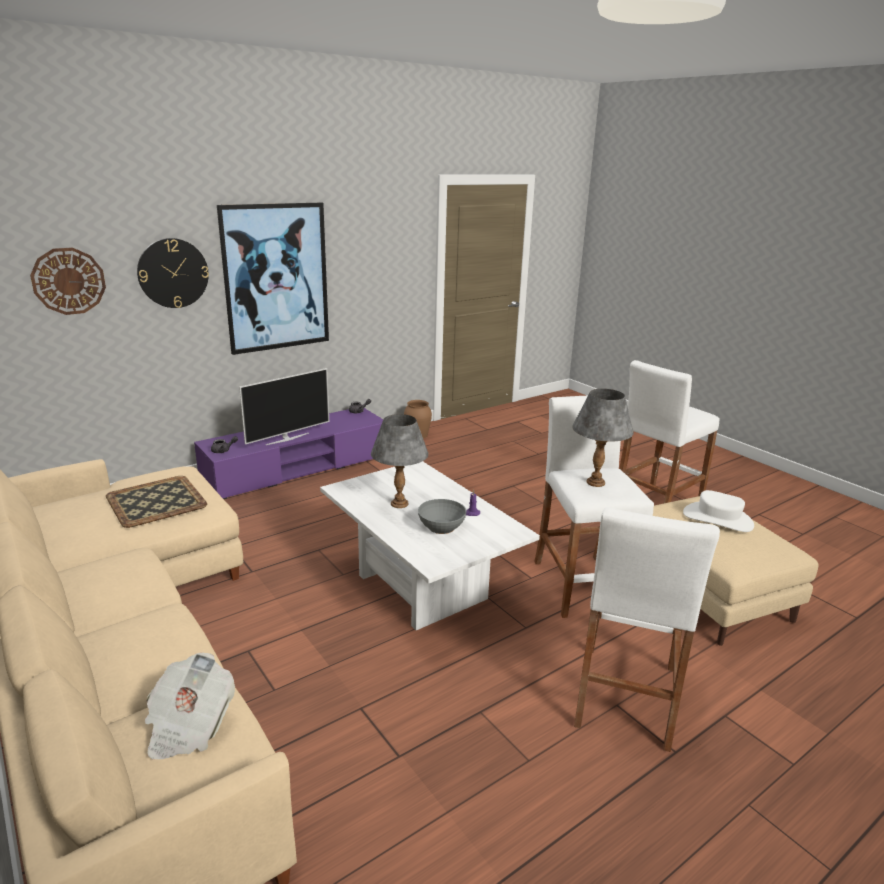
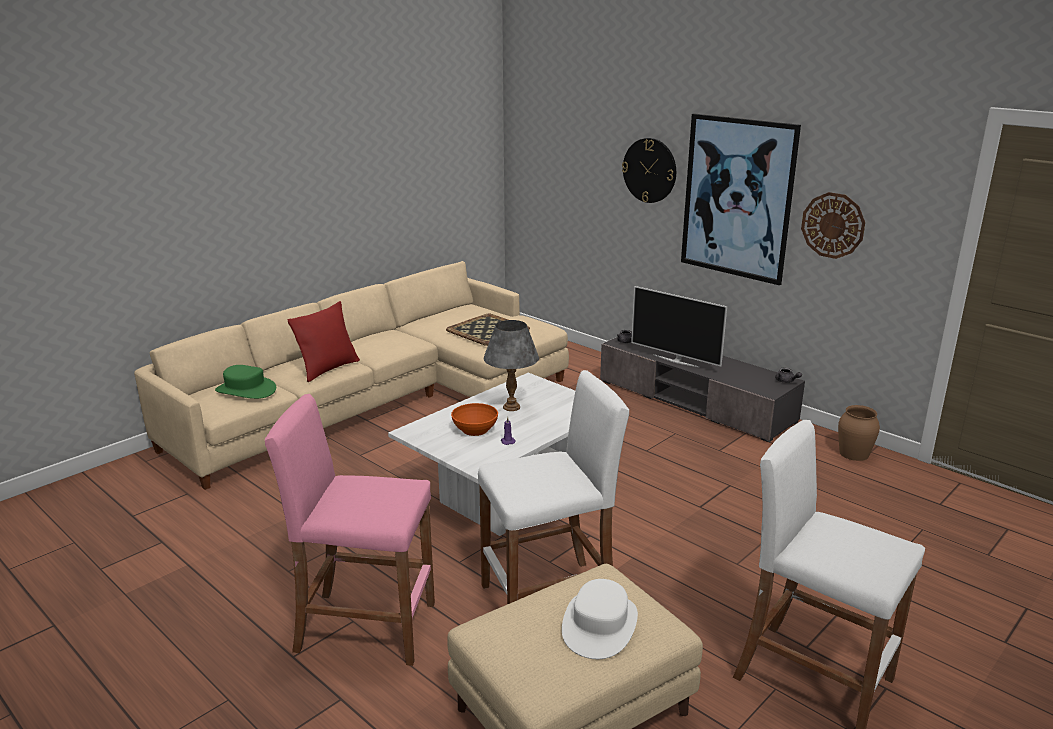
camera: 80 degrees right, 0 degrees up
wall clock [30,248,106,315] -> wall clock moved to [801,192,865,259]
newspaper [145,652,235,759] -> green hat [215,365,276,399]
purple tv stand [194,408,383,499] -> grey tv stand [600,331,805,442]
grey bowl [418,499,467,534] -> orange bowl [451,403,498,436]
grey table lamp [572,389,634,487] -> none
white stool [574,507,720,752] -> pink stool [265,394,435,666]
none -> red pillow [288,301,360,382]

